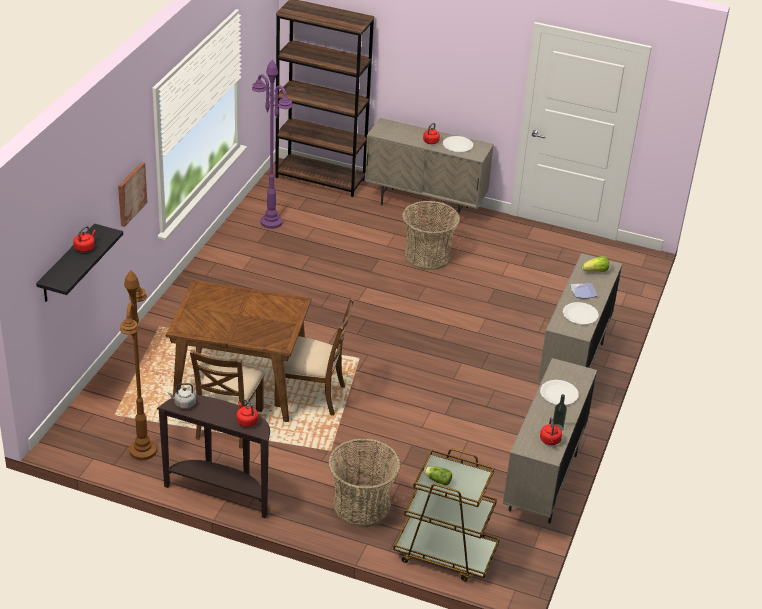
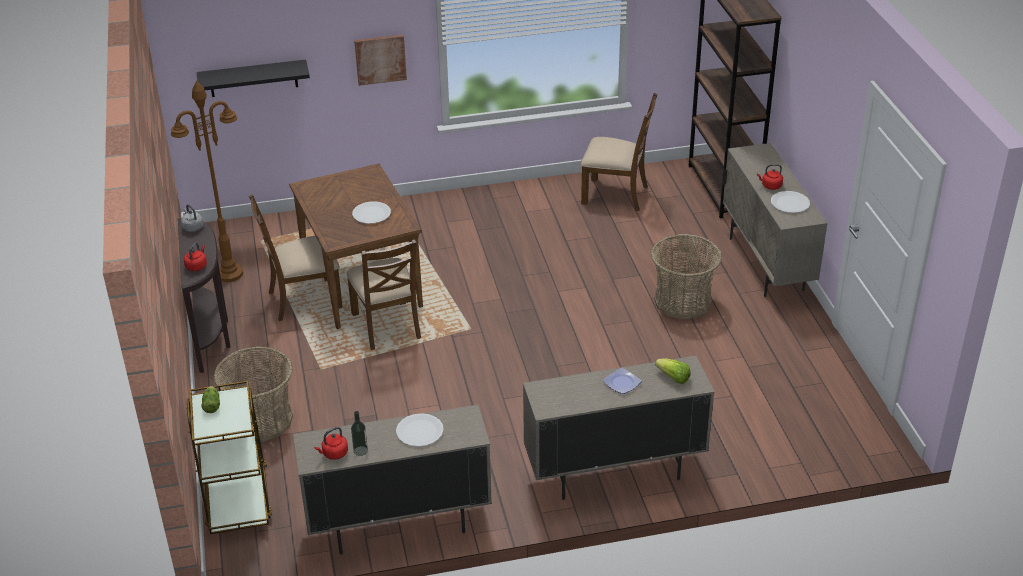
camera: 60 degrees right, 0 degrees up
red kettle [73,226,96,252] -> none
purple floor lamp [252,60,293,229] -> brown chair [581,93,657,211]
white plate [563,302,599,325] -> white plate moved to [352,201,391,224]

